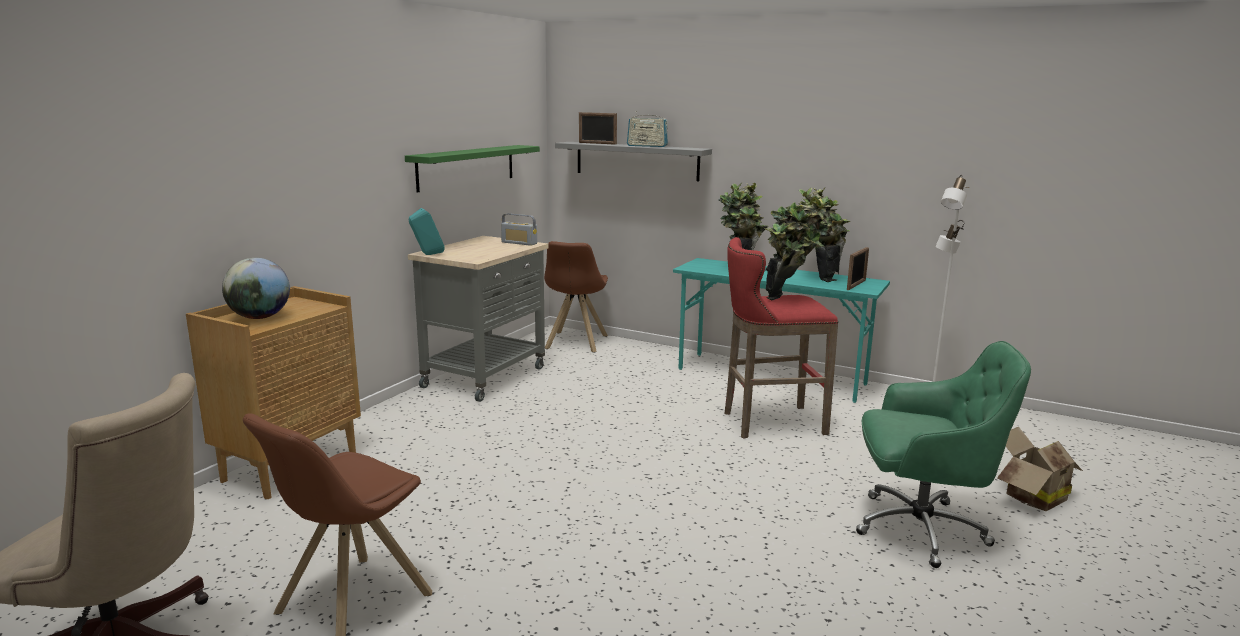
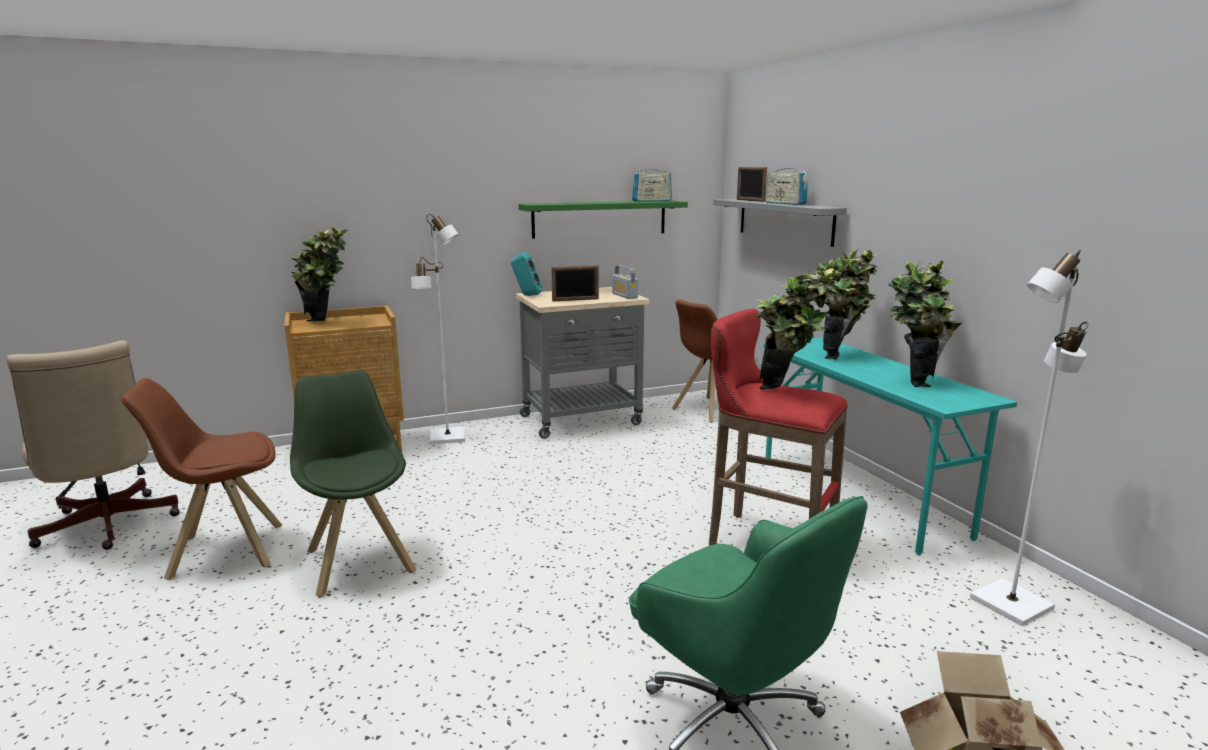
camera: 40 degrees right, 0 degrees up
globe [222,258,290,319] -> potted plant [290,228,347,322]
picture frame [847,247,869,290] -> picture frame moved to [551,265,599,301]
none -> green chair [290,370,417,597]
none -> white floor lamp [411,214,465,444]
none -> radio [632,166,672,202]

